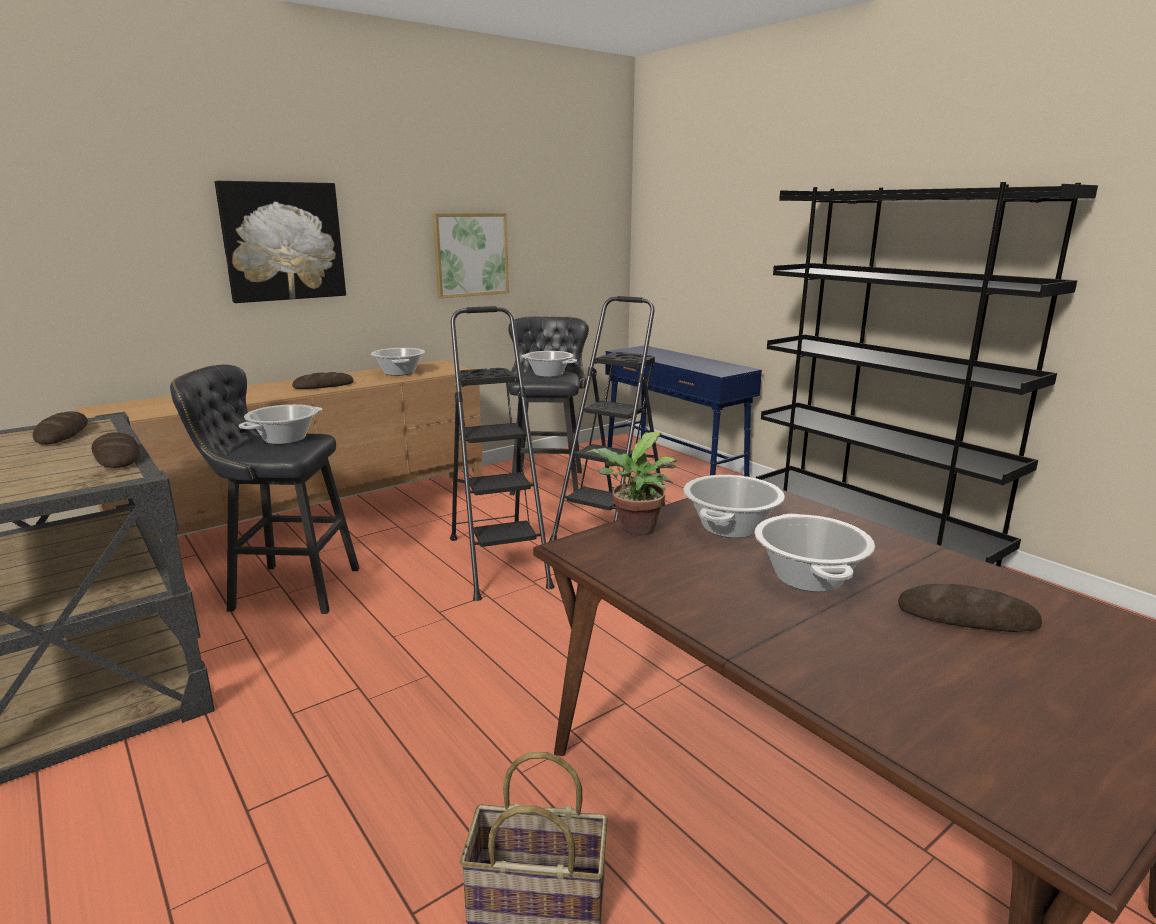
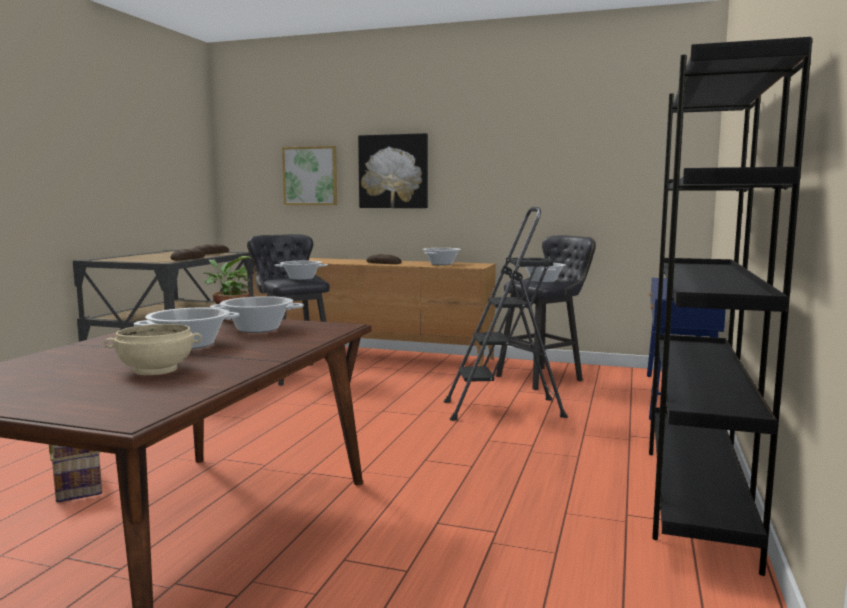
camera: 55 degrees right, 10 degrees down
picture [433,213,509,298] -> picture moved to [282,146,337,205]
step ladder [450,306,555,601] -> none
bread [898,584,1042,632] -> beige bowl [105,324,202,375]

